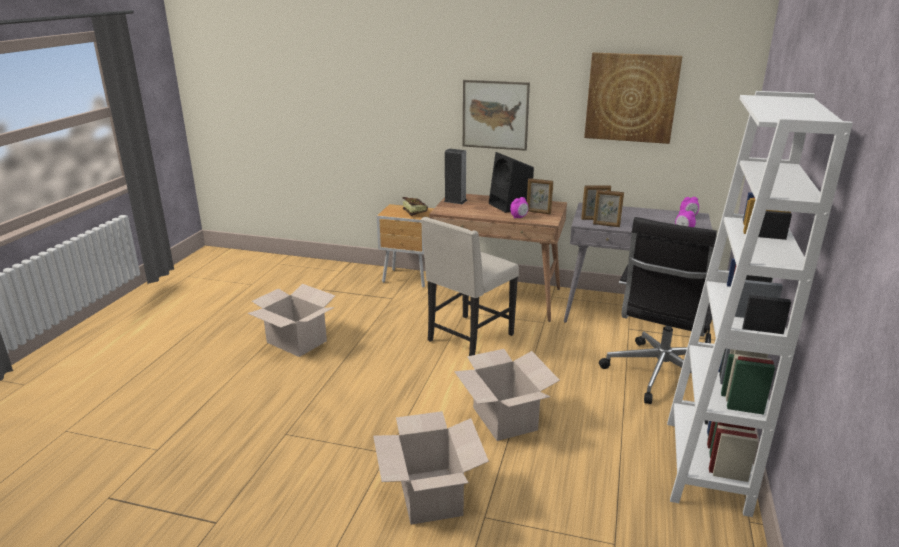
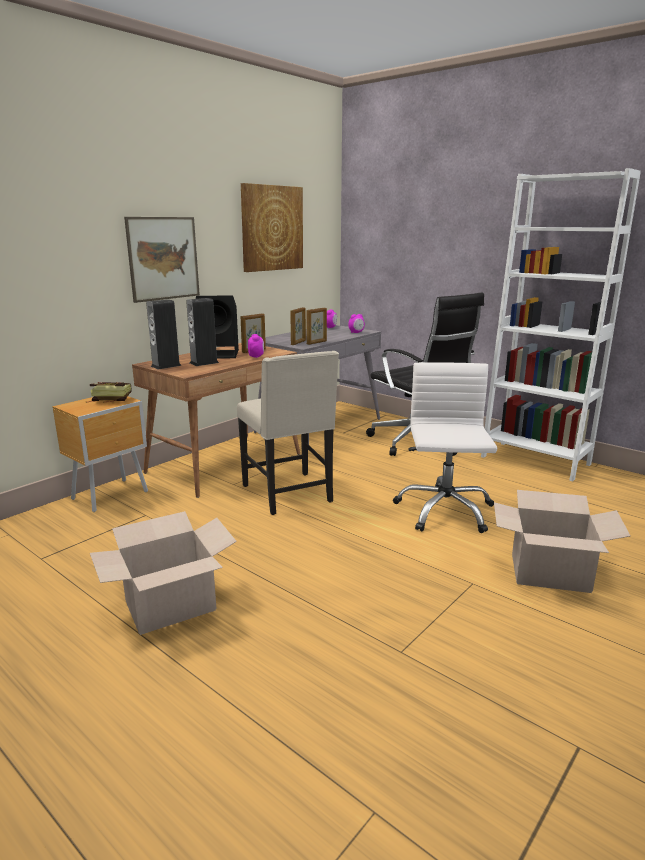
camera: 65 degrees left, 5 degrees down
cardboard box [454,349,560,441] -> white office chair [393,362,497,533]
none -> speaker [186,298,219,366]

